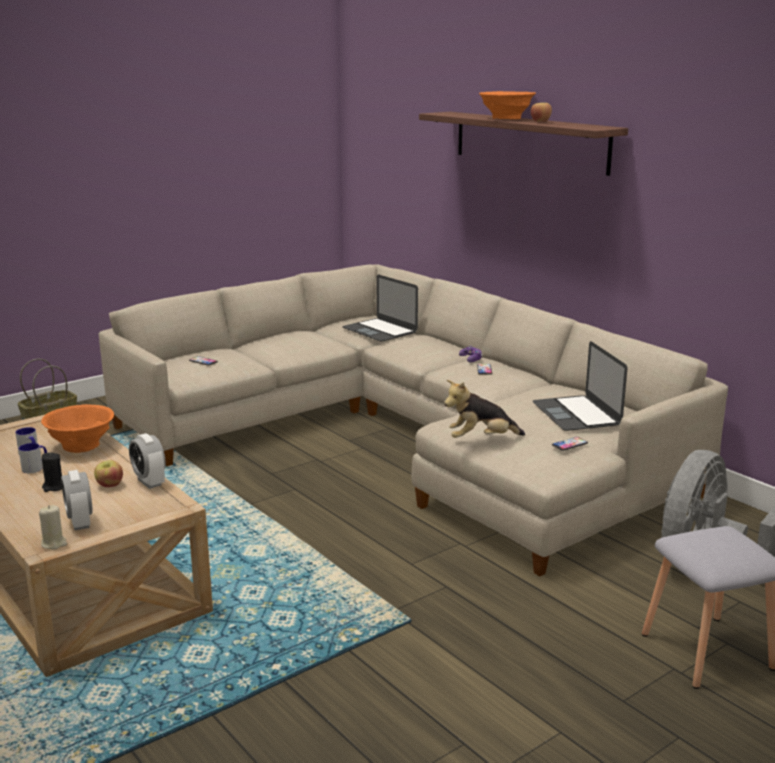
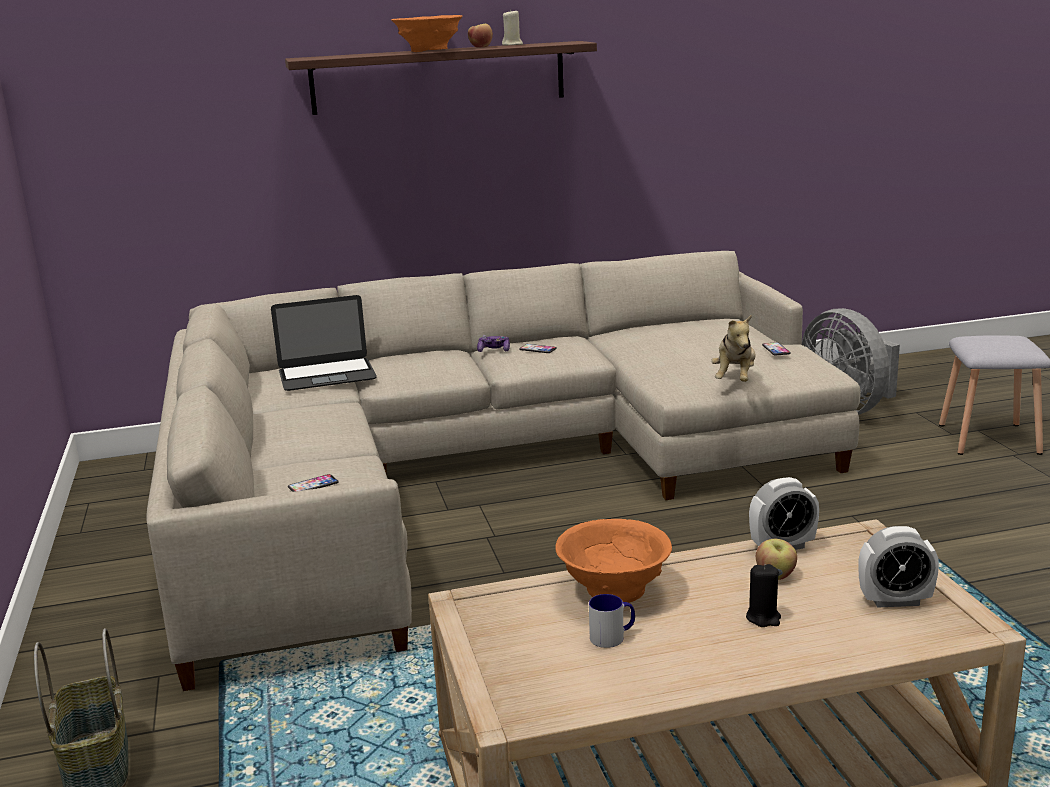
camera: 65 degrees left, 0 degrees up
mug [19,443,47,473] -> none
beige candle [39,505,67,550] -> beige candle moved to [502,9,523,45]
laptop [533,341,627,431] -> none

